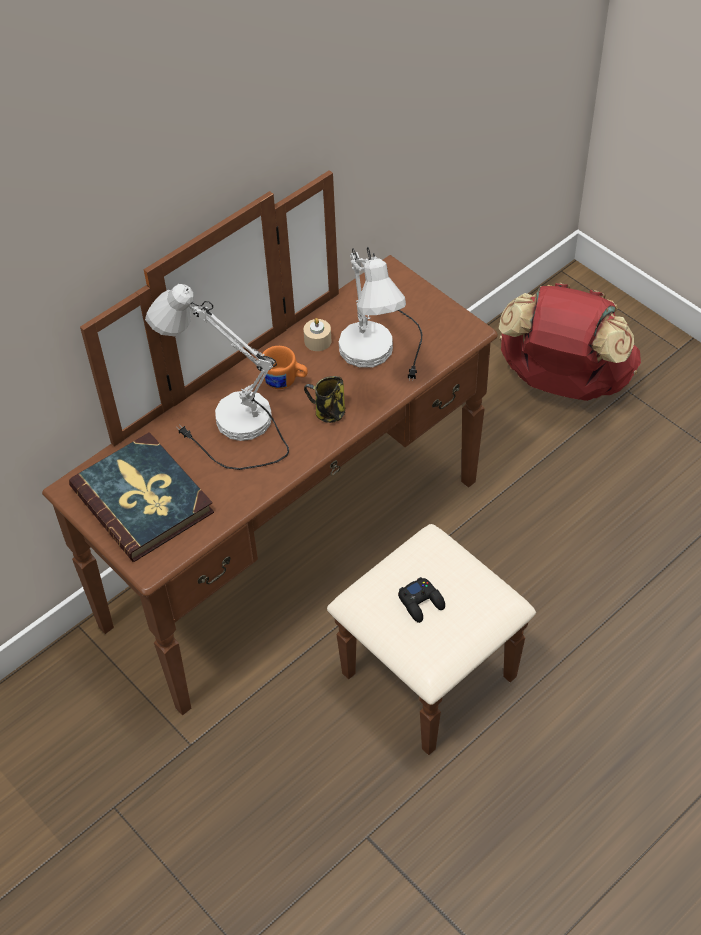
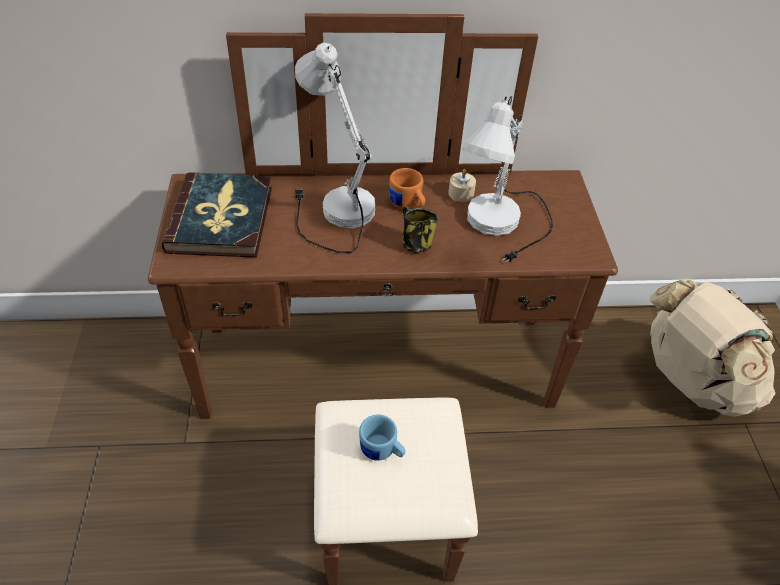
camera: 35 degrees right, 5 degrees down
black game controller [398,577,445,623] -> blue mug [359,415,405,461]
red backpack [499,282,641,401] -> beige backpack [650,279,776,417]

